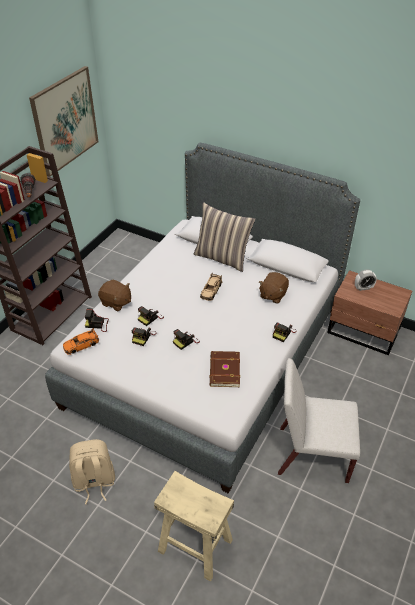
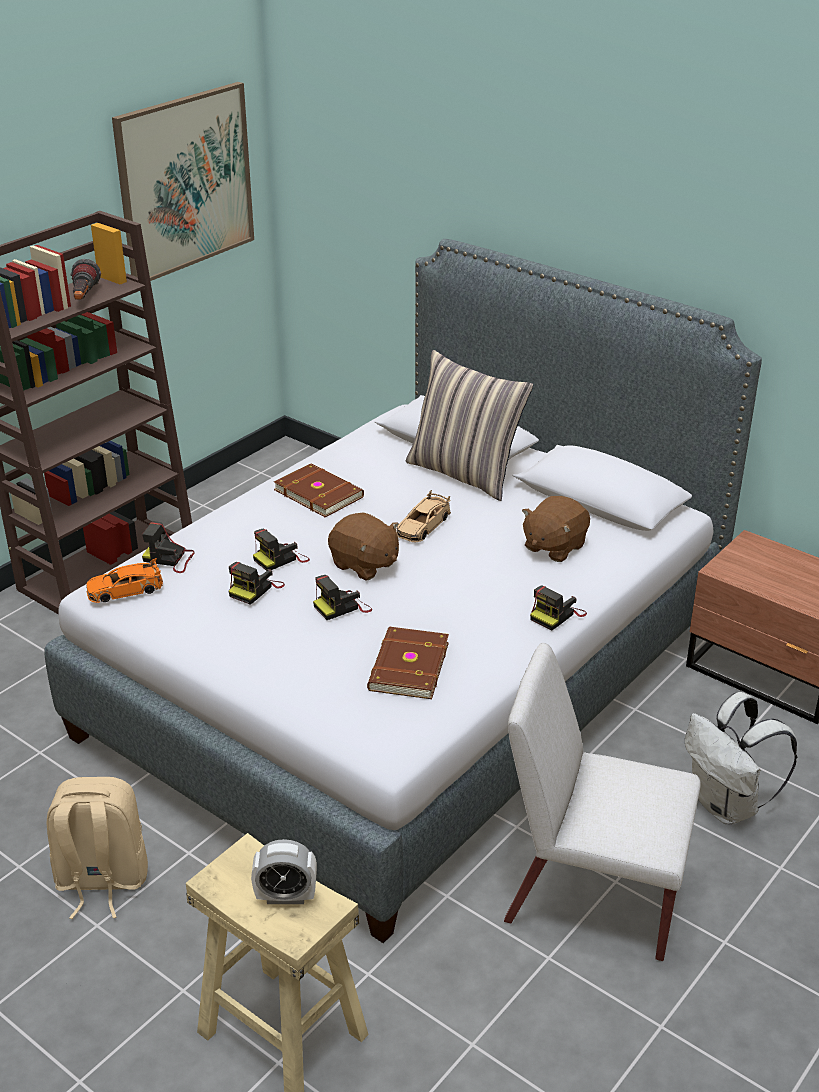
camera: 10 degrees right, 10 degrees down
brown plush toy [98,280,131,311] -> brown plush toy moved to [328,512,399,580]
alarm clock [355,269,377,291] -> alarm clock moved to [251,839,317,904]
none -> brown book [274,463,364,517]
none -> white backpack [685,692,798,825]

